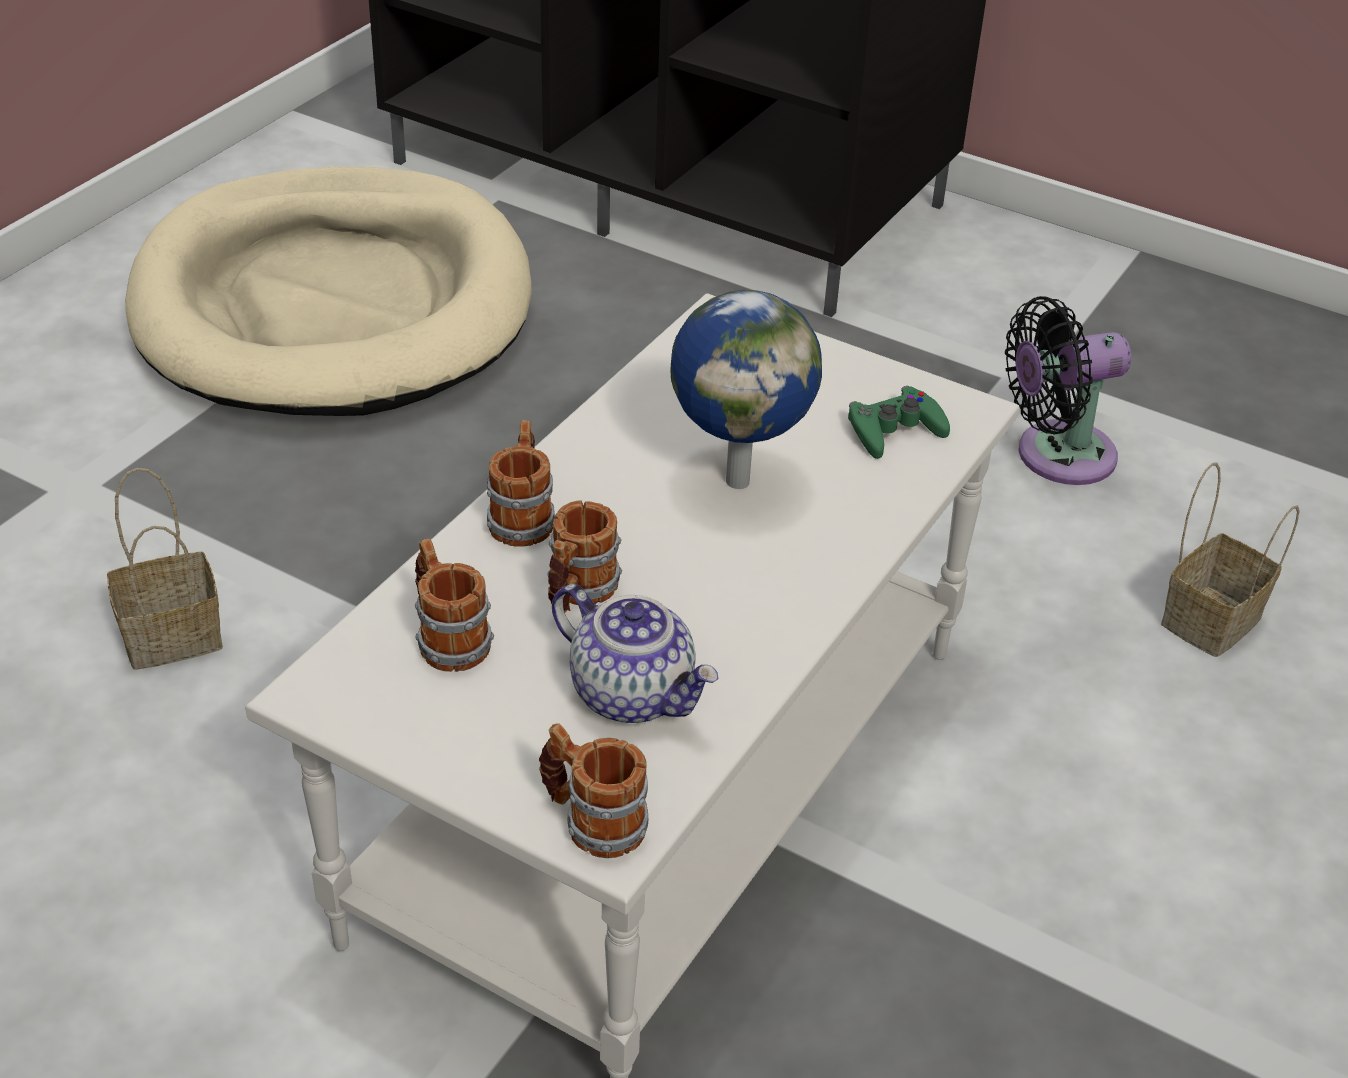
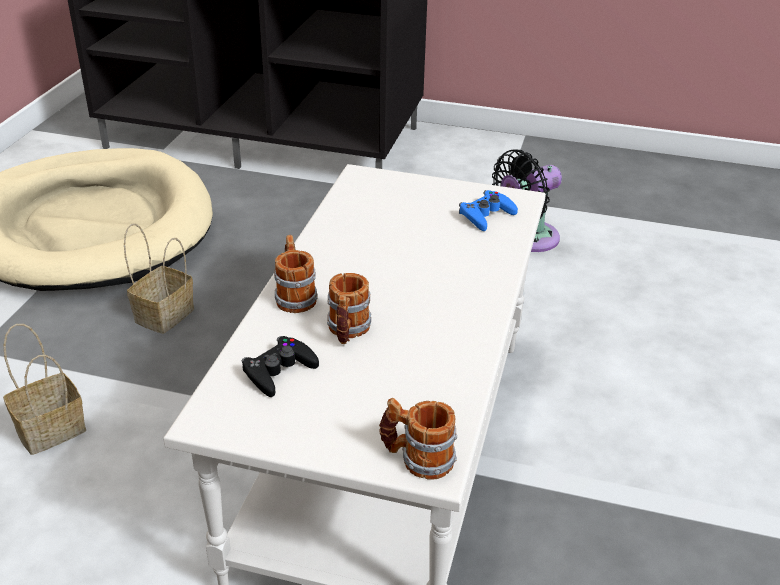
camera: 15 degrees left, 5 degrees down
mug [415,538,494,672] -> black game controller [242,336,319,397]
teapot [552,584,718,723] -> none
globe [670,290,822,489] -> none
green game controller [848,386,950,459] -> blue game controller [459,190,518,231]
basket [1161,462,1300,657] -> basket moved to [124,223,194,334]

